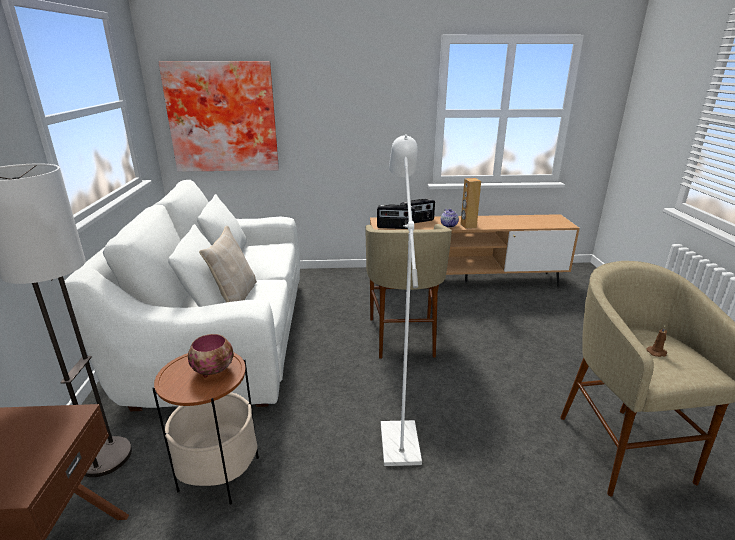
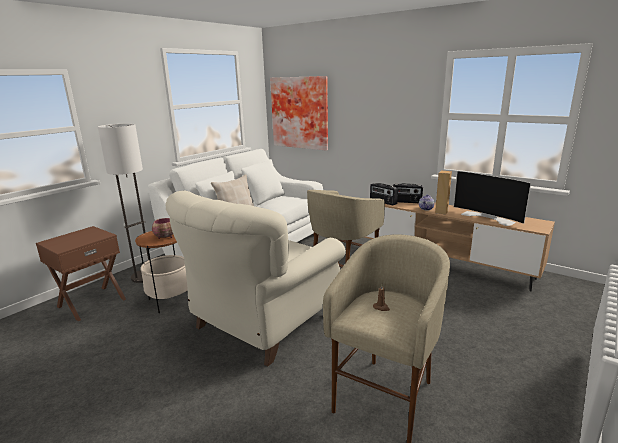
camera: 40 degrees right, 5 degrees down
white floor lamp [381,134,422,466] -> beige armchair [166,191,346,367]
none -> television [454,171,531,226]

